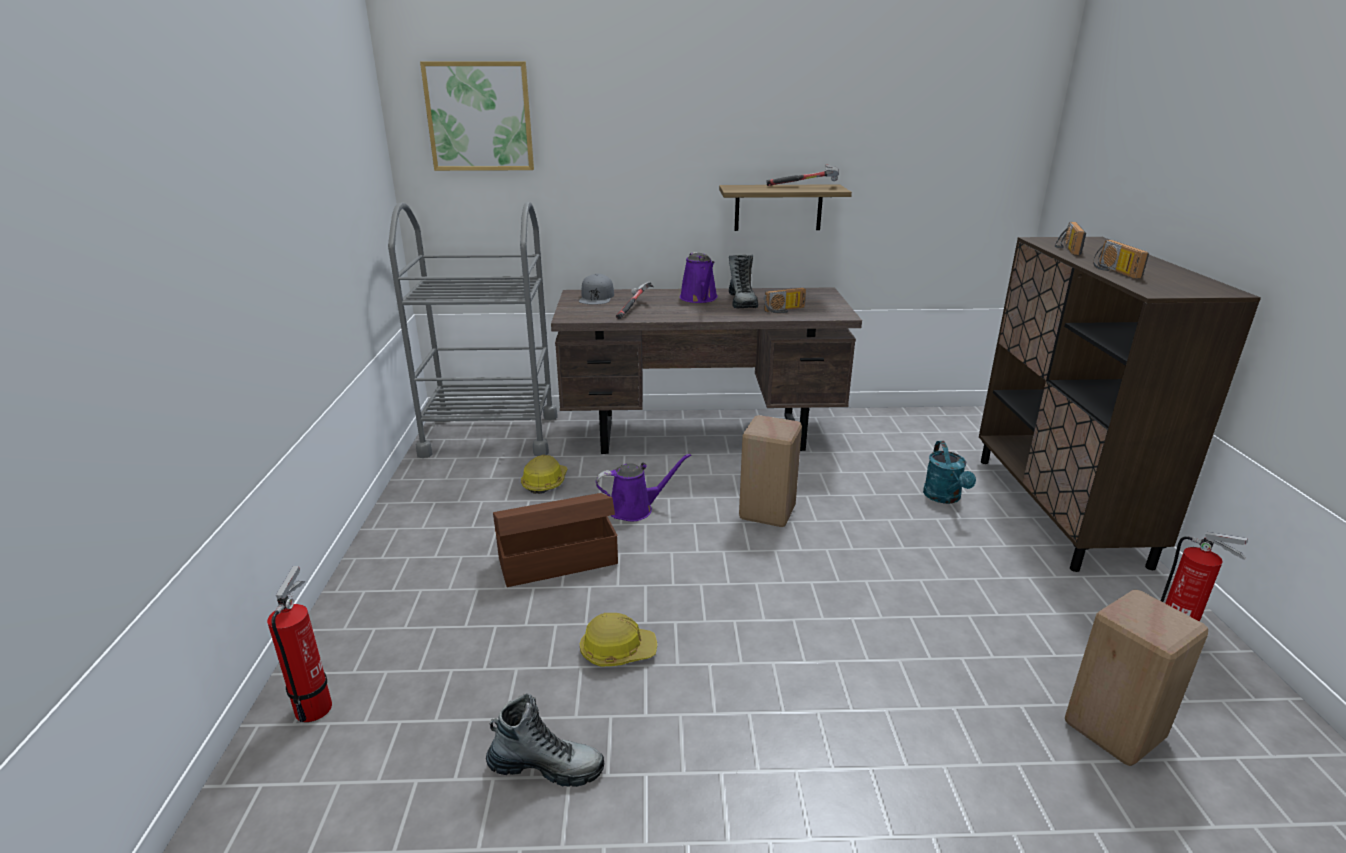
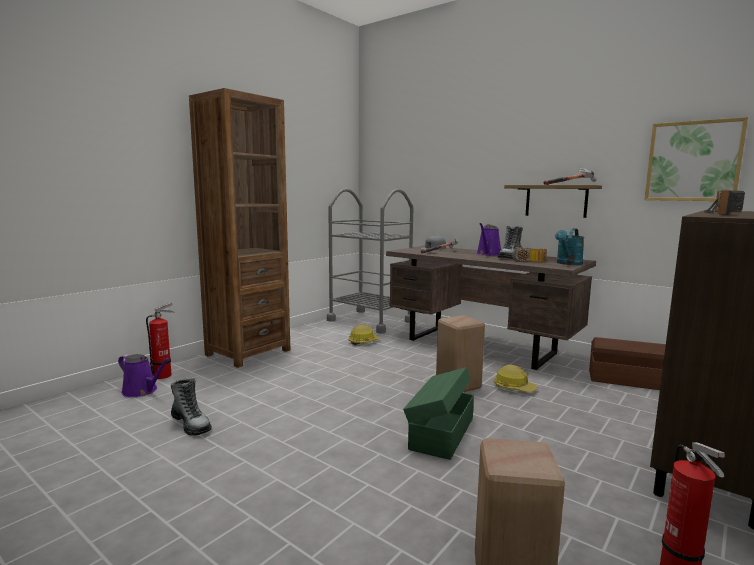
camera: 40 degrees right, 15 degrees down
picture [420,62,534,171] -> picture moved to [645,117,748,201]
brown storage box [493,493,618,587] -> brown storage box moved to [589,337,666,390]
hard hat [580,613,657,667] -> hard hat moved to [494,365,538,392]
purple watering can [596,453,691,521] -> purple watering can moved to [118,354,170,397]
turquoise watering can [923,441,976,504] -> turquoise watering can moved to [555,228,585,265]
none -> brown bookcase [189,88,290,368]
none -> green storage box [403,367,474,460]

